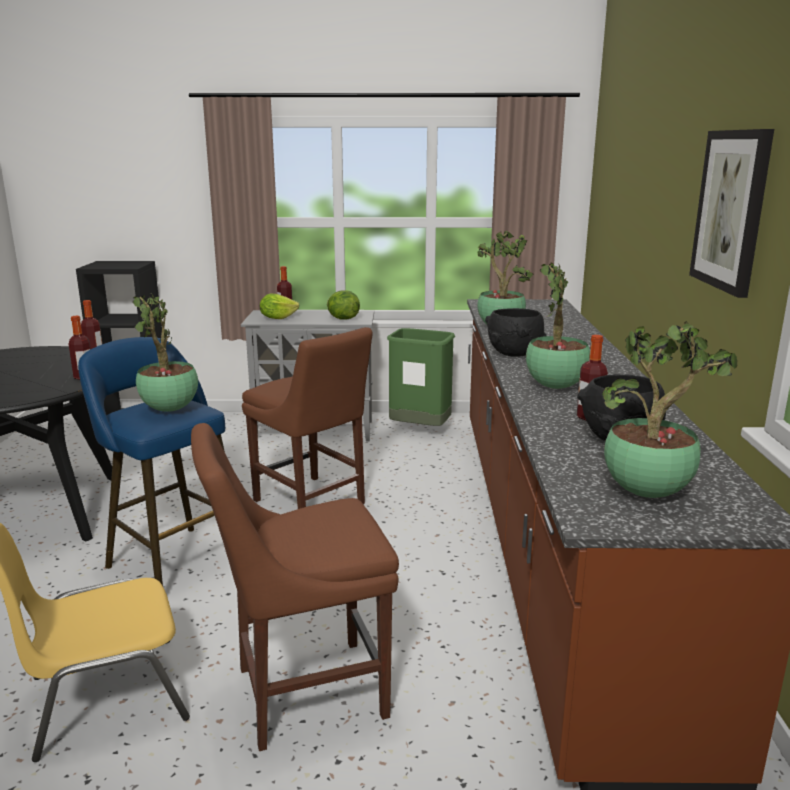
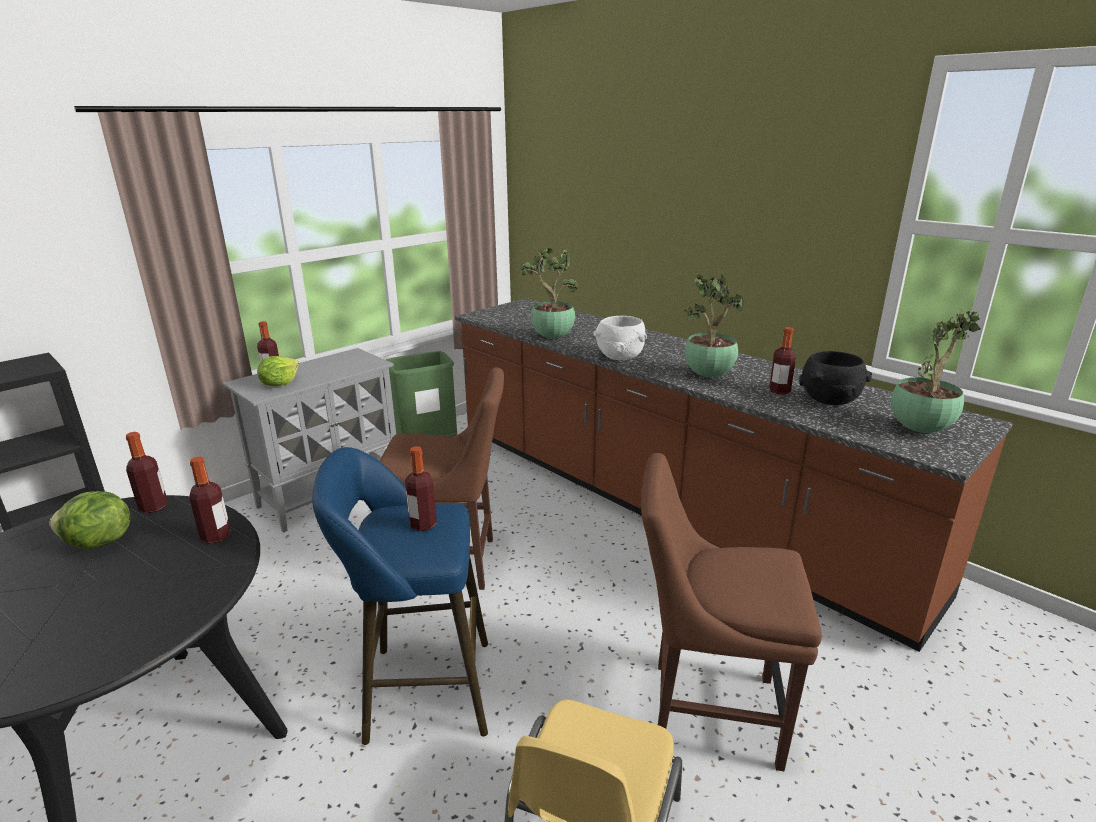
camera: 45 degrees left, 5 degrees up
potted plant [133,295,198,412] -> bottle [405,446,437,531]
brown chair [191,423,399,751] -> brown chair turned 75 degrees clockwise [641,453,822,771]
lettuce [327,290,360,320] -> lettuce moved to [49,491,130,549]
black bowl [485,308,547,357] -> white bowl [593,316,647,360]
picture [689,129,774,298] -> none

